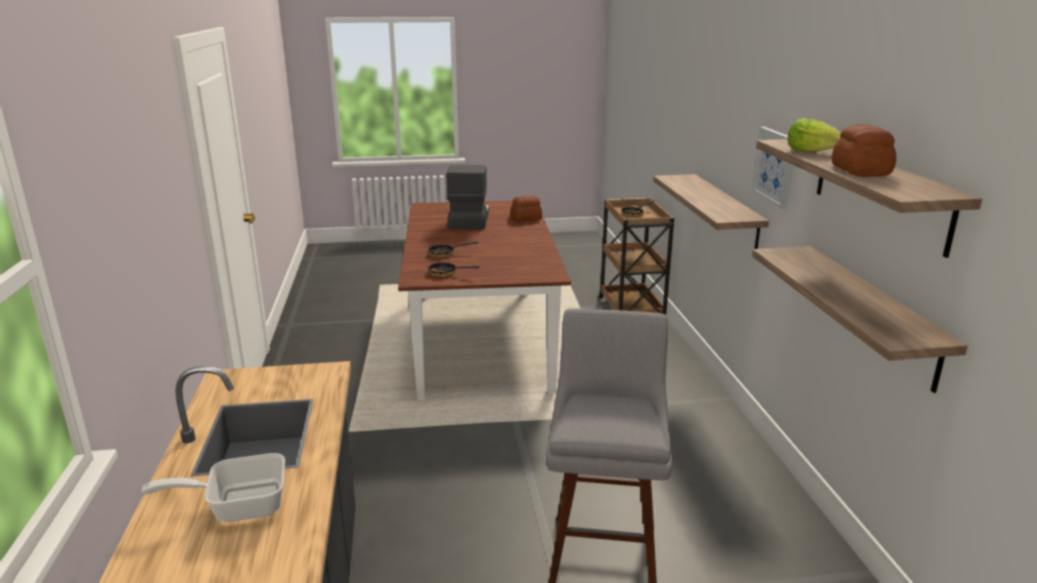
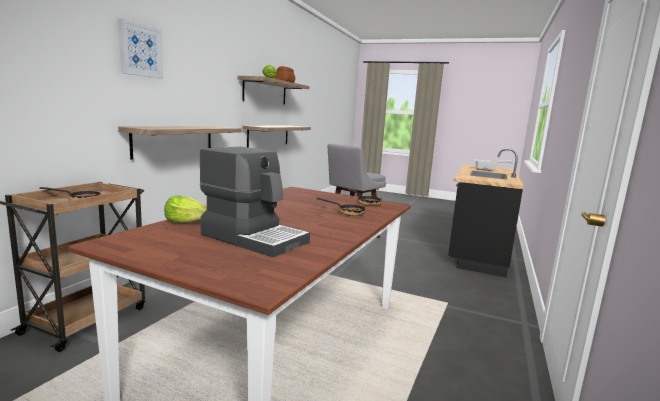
camera: 150 degrees left, 10 degrees down
coffee machine [446,165,489,229] -> coffee machine turned 90 degrees counterclockwise [200,147,310,257]
bread [511,195,542,222] -> lettuce [164,196,207,223]
picture [752,127,794,210] -> picture moved to [118,18,163,79]

